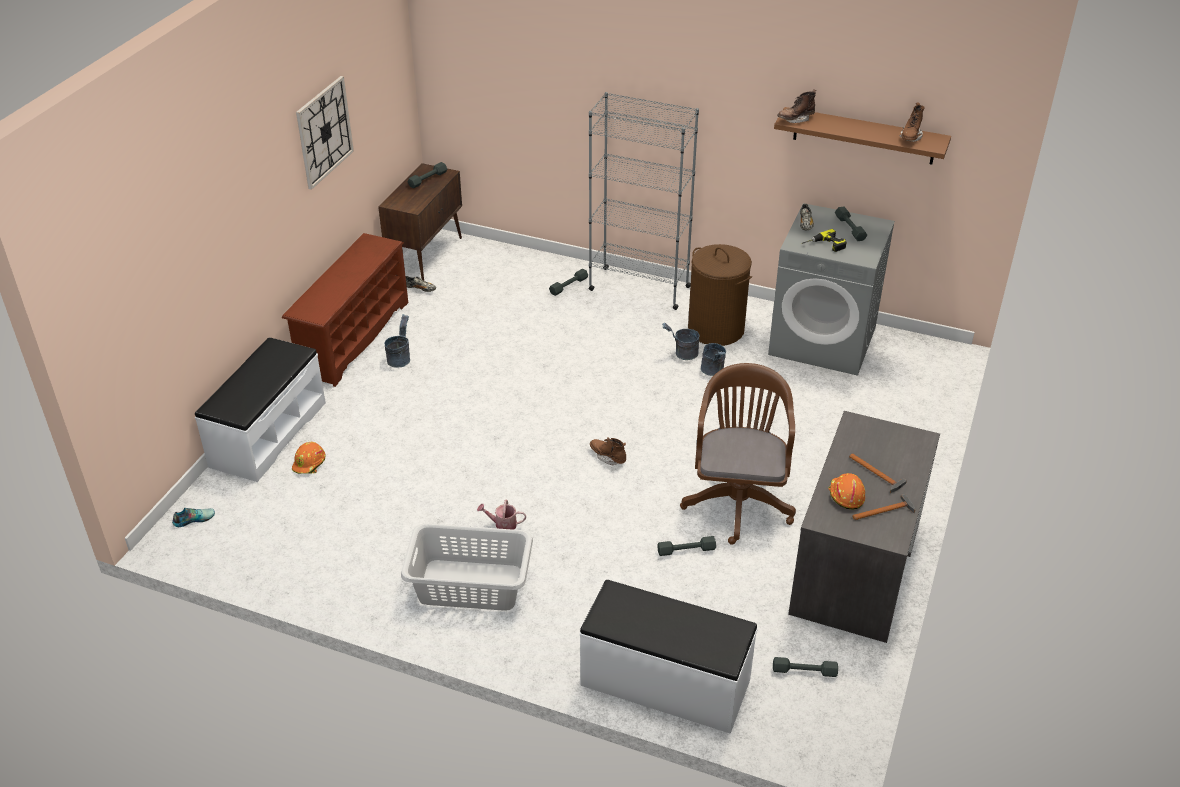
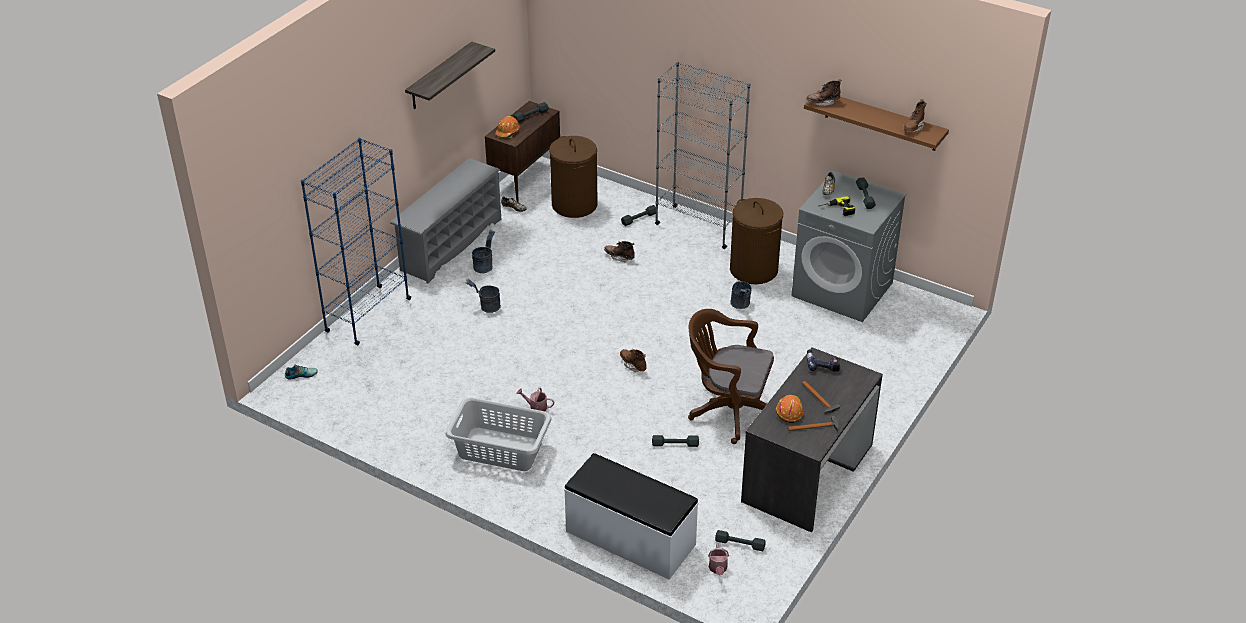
camera: 10 degrees right, 0 degrees up
white bench [195,337,326,482] -> blue bookcase [301,138,411,345]
brown shoe rack [282,233,408,387] -> grey shoe rack [390,158,501,283]
orange hard hat [292,442,325,474] -> orange hard hat moved to [495,116,520,138]
wall clock [296,76,354,190] -> shelf [405,42,495,109]
grey bucket [663,323,699,360] -> grey bucket moved to [465,279,501,313]
brown office chair [680,363,796,545] -> brown office chair turned 90 degrees counterclockwise [688,309,774,444]
none -> brown laundry basket [549,136,598,218]
none -> brown boot [604,241,635,262]
none -> watering can [708,544,729,575]
none -> power drill [807,349,840,372]

